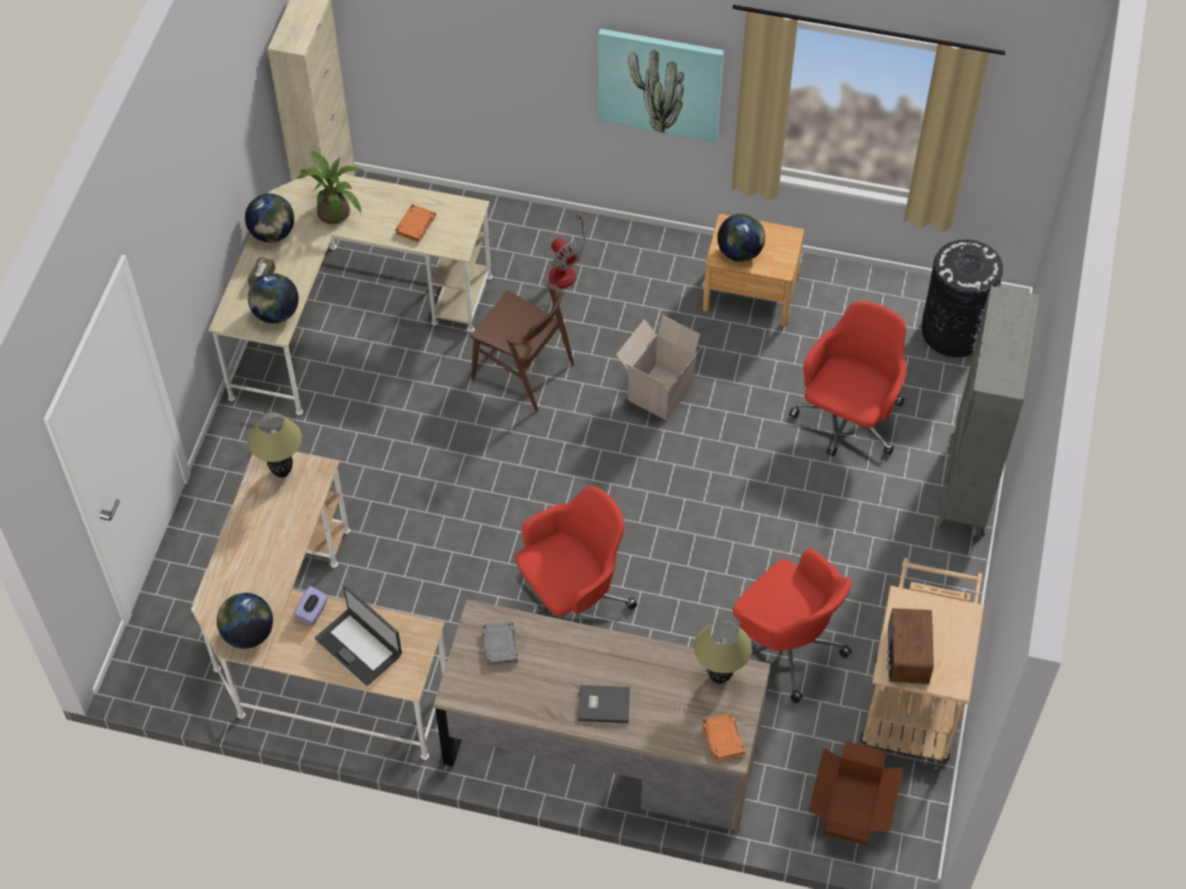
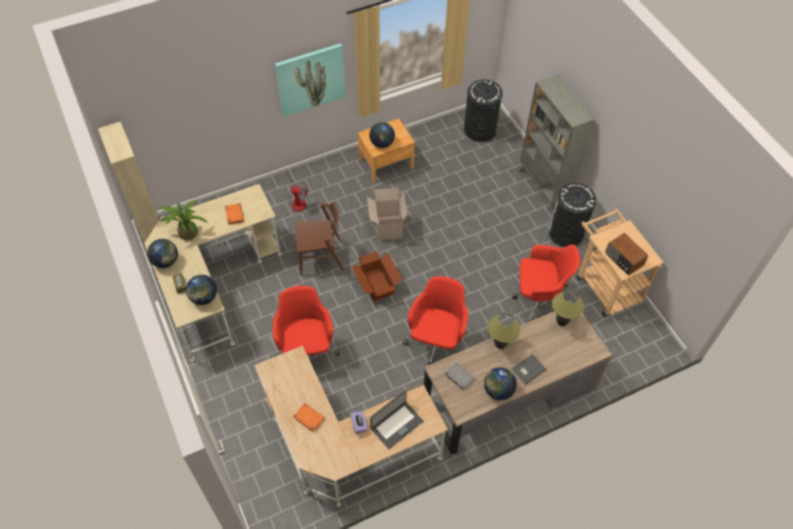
camera: 40 degrees left, 0 degrees up
globe [217,593,273,649] -> globe moved to [484,367,517,400]
table lamp [248,412,302,478] -> table lamp moved to [488,313,520,349]
laptop [315,585,402,686] -> laptop turned 45 degrees counterclockwise [370,390,423,449]
orange book [702,713,745,762] -> orange book moved to [293,403,325,432]
red office chair [789,301,907,456] -> red office chair moved to [273,286,340,360]
cardboard box [809,741,903,845] -> cardboard box moved to [352,251,403,302]
none -> black trash can [548,183,596,247]

